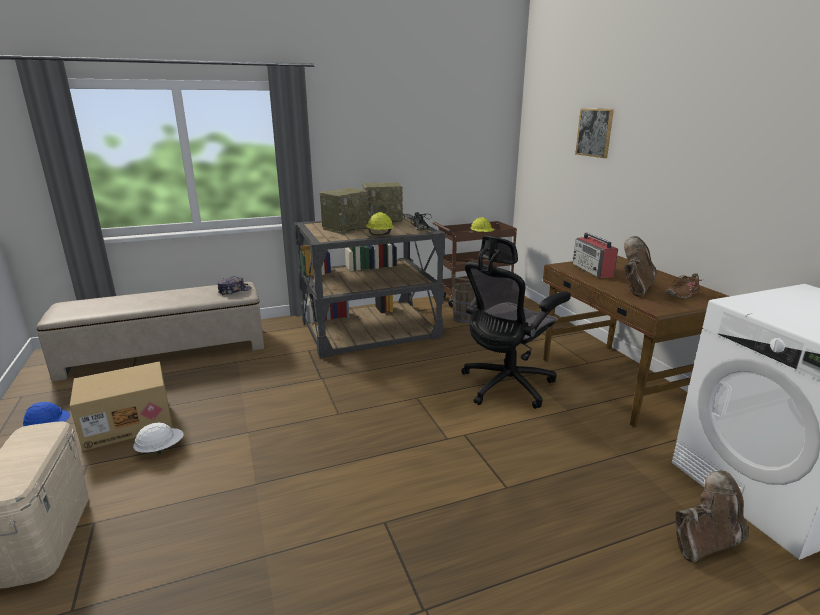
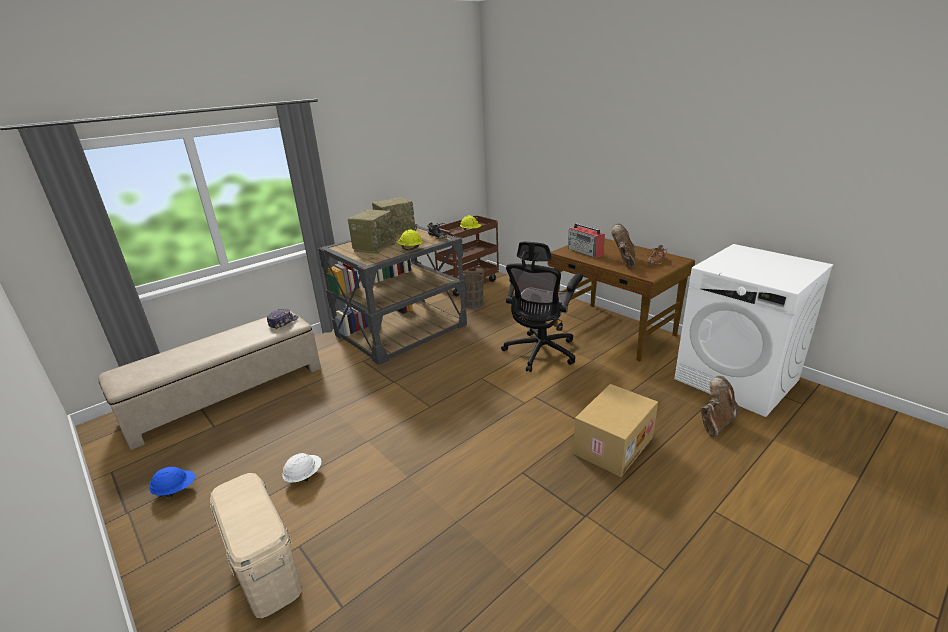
camera: 20 degrees left, 5 degrees up
cardboard box [70,362,172,451] -> cardboard box moved to [573,384,658,477]
picture [575,109,614,158] -> none

